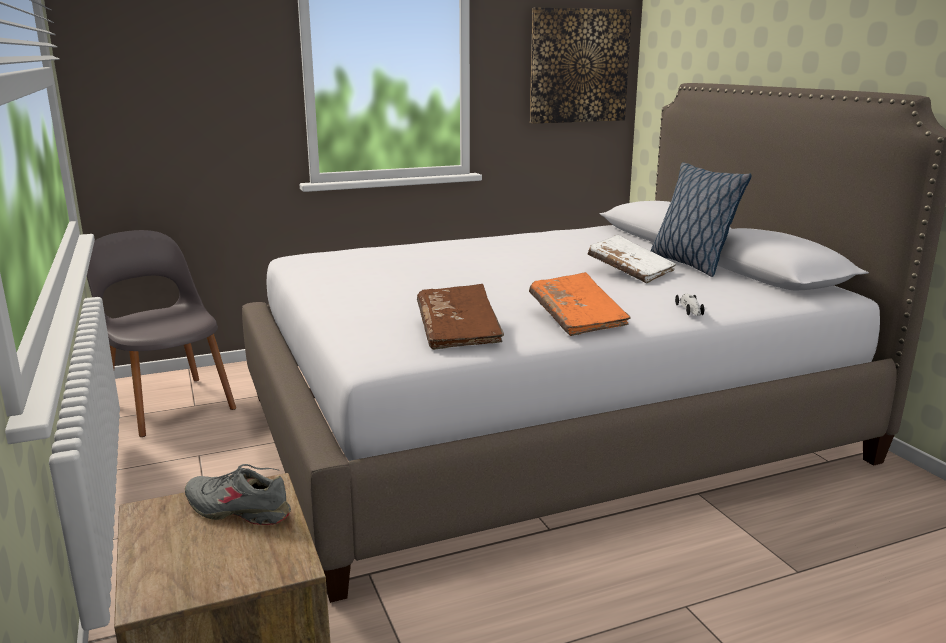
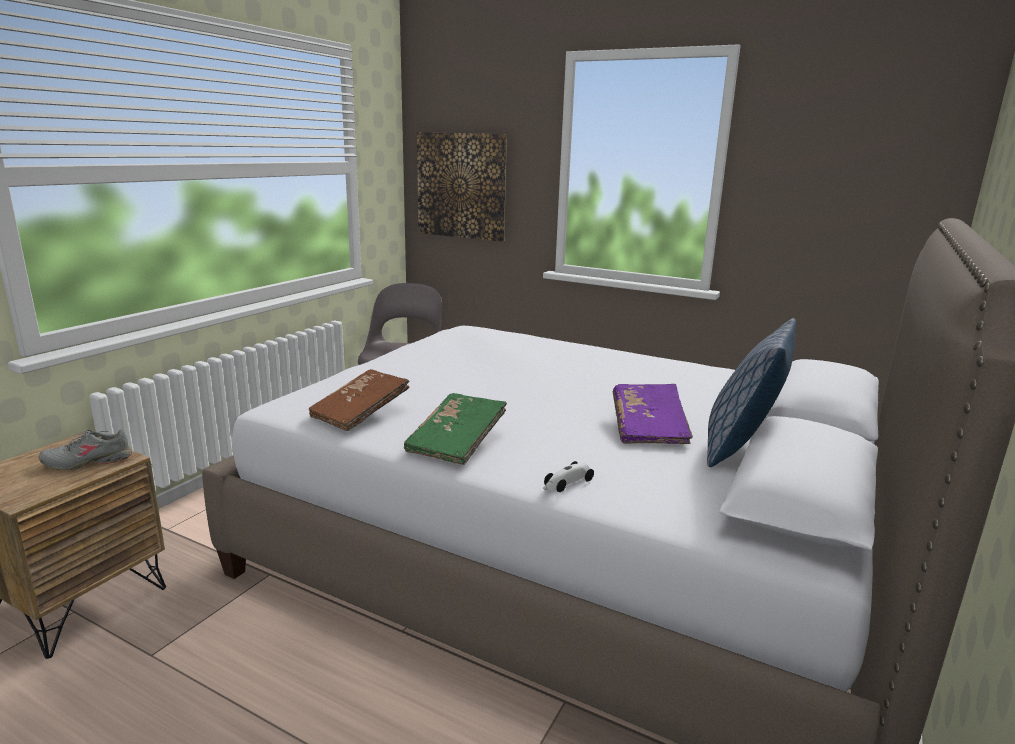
camera: 50 degrees right, 0 degrees up
grey shoe [185,464,291,525] -> grey shoe turned 90 degrees counterclockwise [39,428,132,470]
orange book [529,272,631,336] -> green book [404,393,507,465]
picture [530,7,632,123] -> picture moved to [417,132,507,241]
white book [588,235,676,283] -> purple book [613,384,693,444]

